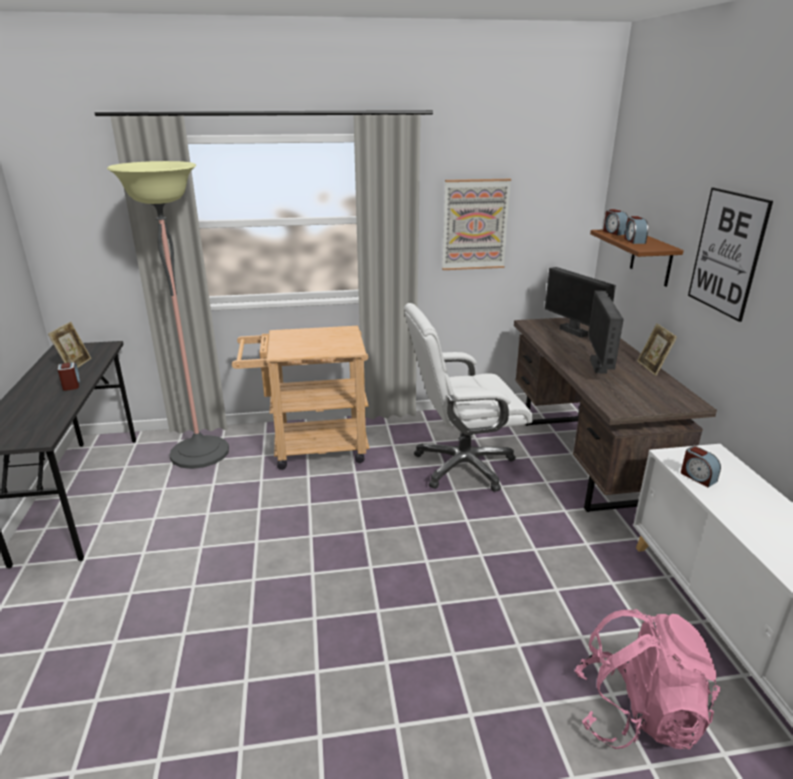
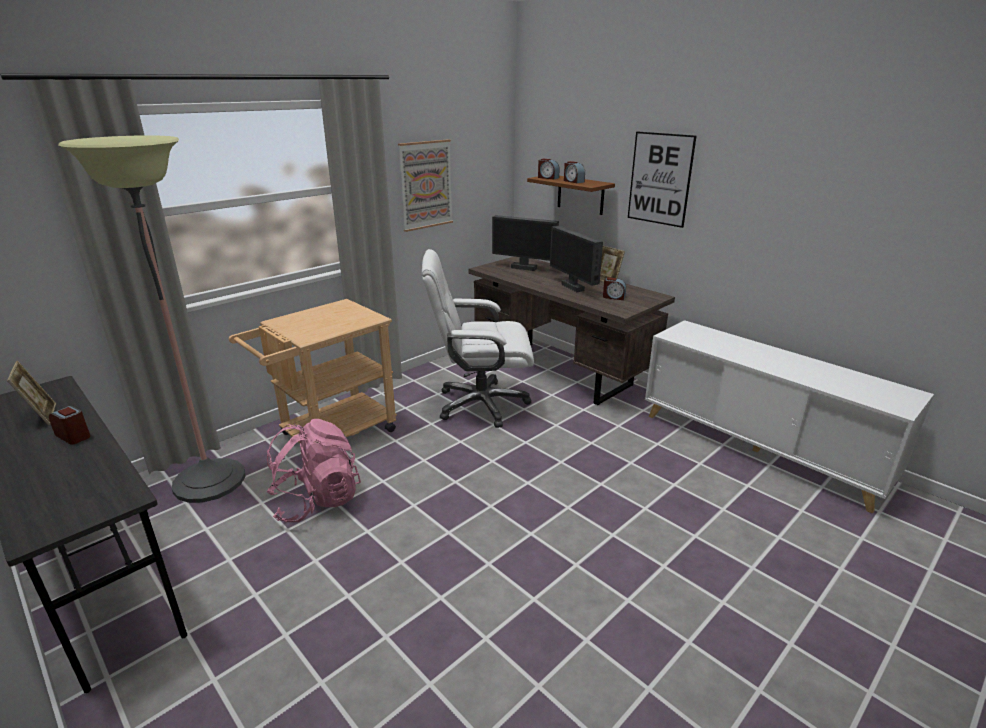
camera: 35 degrees left, 0 degrees up
white office chair [404,303,533,492] -> white office chair turned 45 degrees clockwise [422,249,534,428]
pink backpack [574,609,721,749] -> pink backpack moved to [266,419,361,522]
alarm clock [681,446,721,487] -> alarm clock moved to [603,277,626,300]

